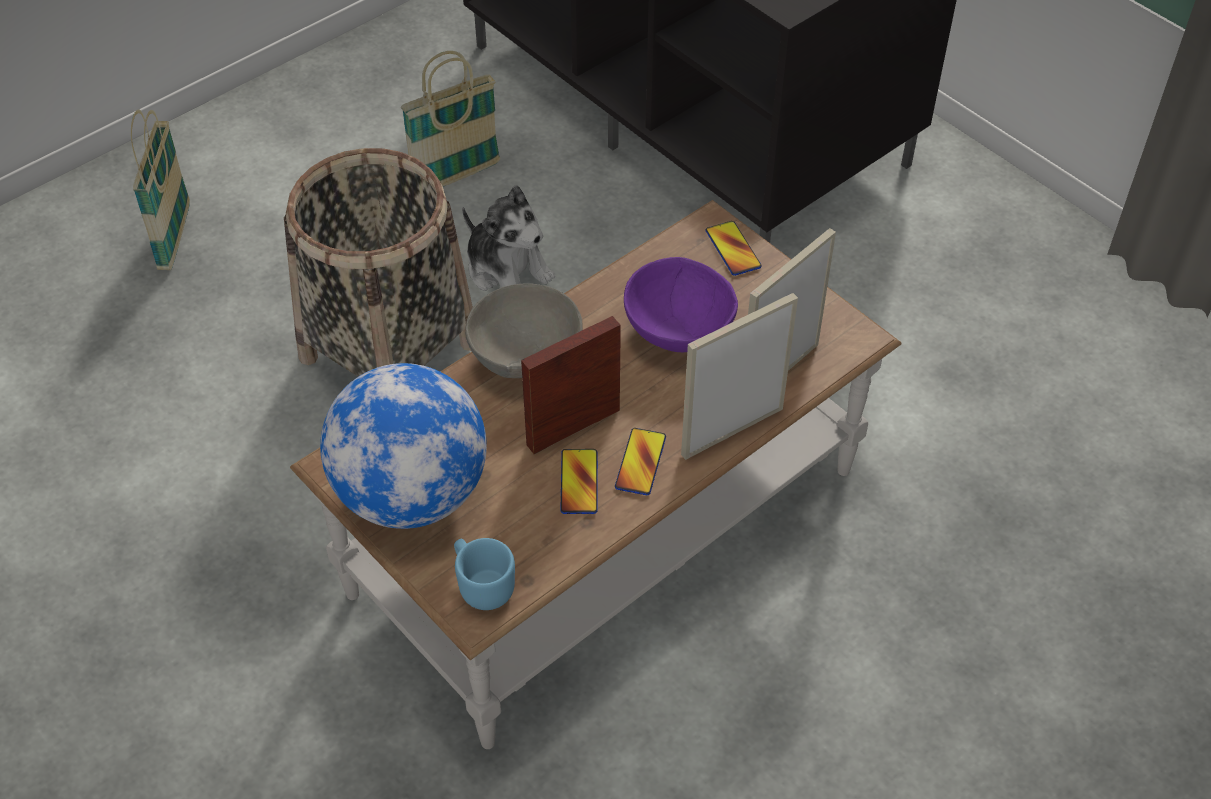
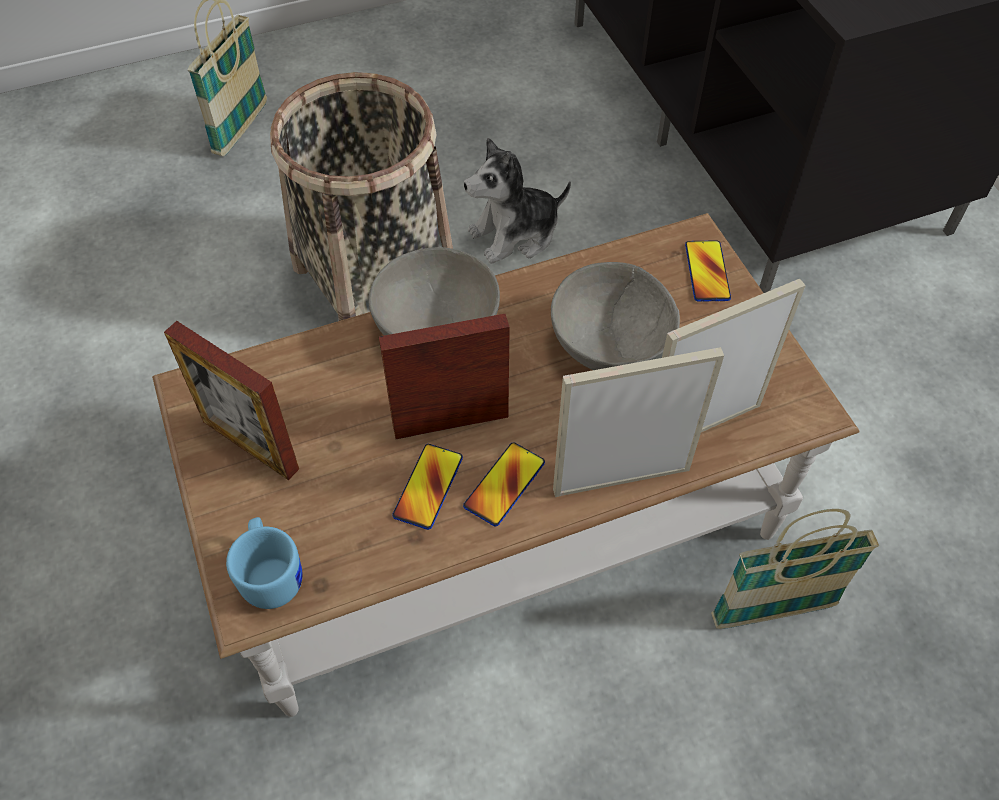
camera: 20 degrees right, 5 degrees up
globe [320,363,487,529] -> picture frame [164,321,299,480]
basket [401,51,500,187] -> basket moved to [711,509,879,629]
plush toy [462,185,555,291] -> plush toy turned 90 degrees clockwise [464,138,571,264]
purple bowl [624,257,738,352] -> grey bowl [551,262,680,370]

